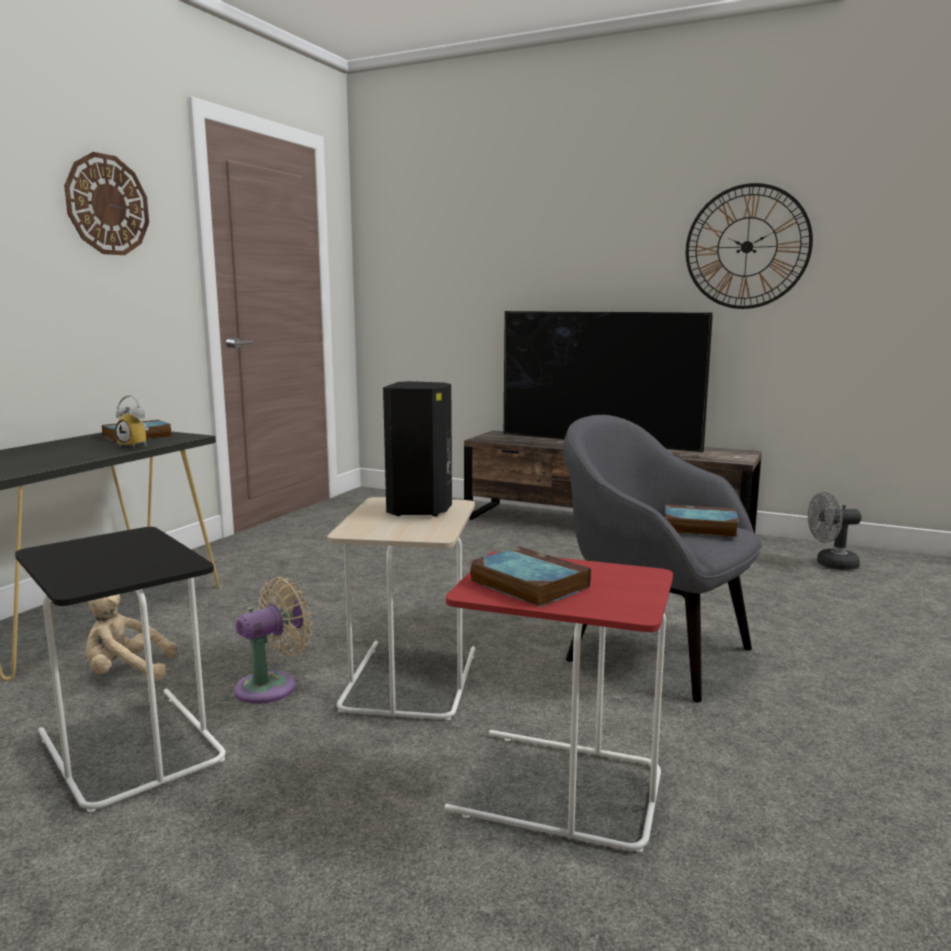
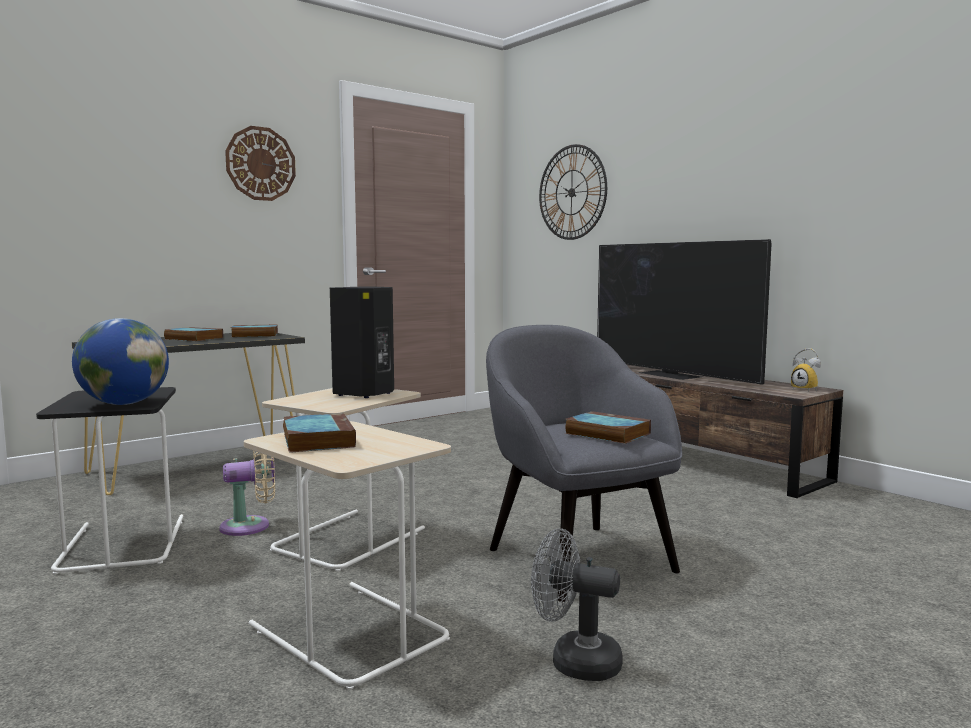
camera: 25 degrees right, 5 degrees down
beige plush toy [84,594,177,681] -> none
alarm clock [115,395,149,449] -> alarm clock moved to [791,348,821,392]
red side table [444,552,673,853] -> beige side table [244,421,451,690]
wall clock [686,183,813,309] -> wall clock moved to [539,144,607,240]
grey fan [808,492,862,570] -> grey fan moved to [531,528,623,681]
none -> globe [72,318,169,405]
none -> book [164,327,223,341]

